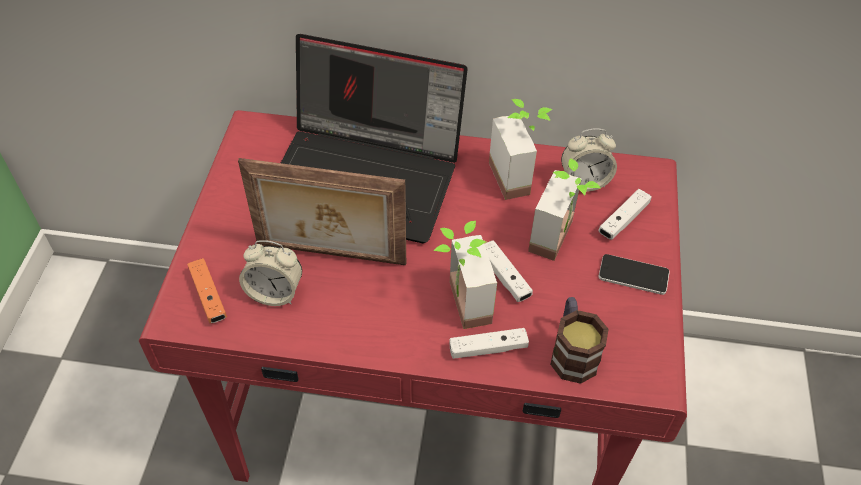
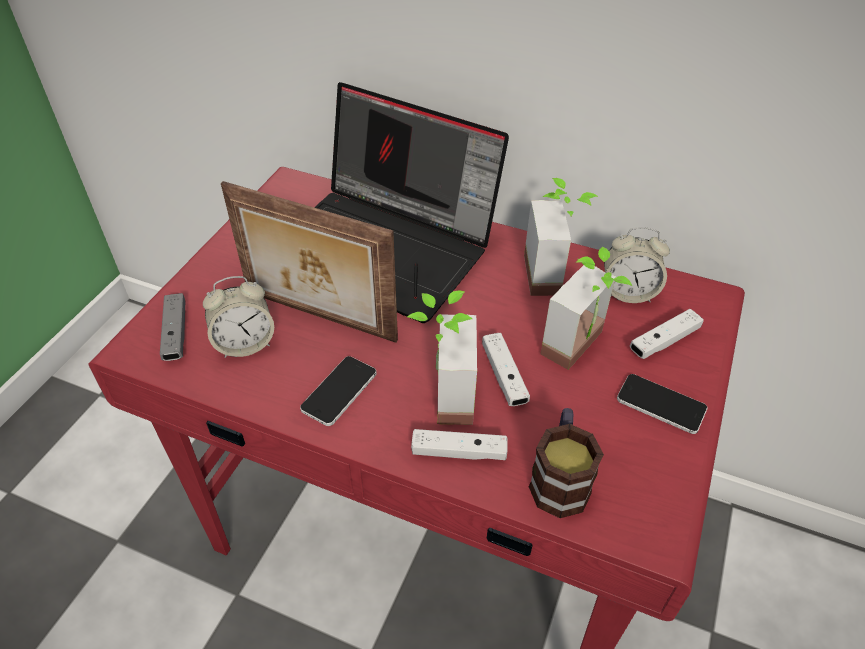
camera: 15 degrees right, 5 degrees down
orange game controller [187,258,227,323] -> grey game controller [160,293,185,361]
alarm clock [239,240,302,306] -> alarm clock turned 45 degrees counterclockwise [203,276,274,358]
none -> phone [300,356,377,426]

